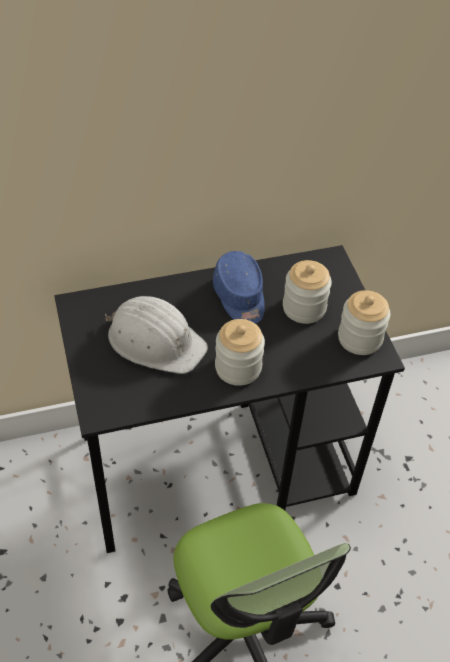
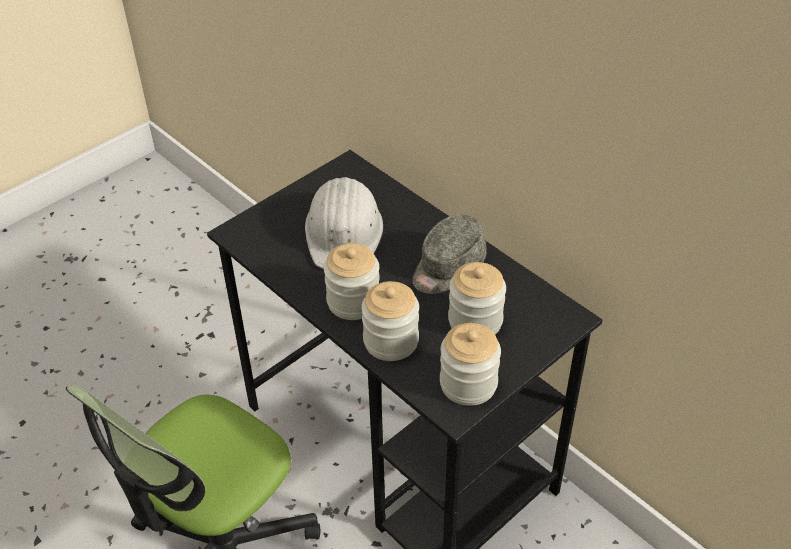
camera: 65 degrees right, 5 degrees down
blue cap [213,251,265,324] -> grey cap [412,215,487,294]
none -> jar [361,281,419,361]

